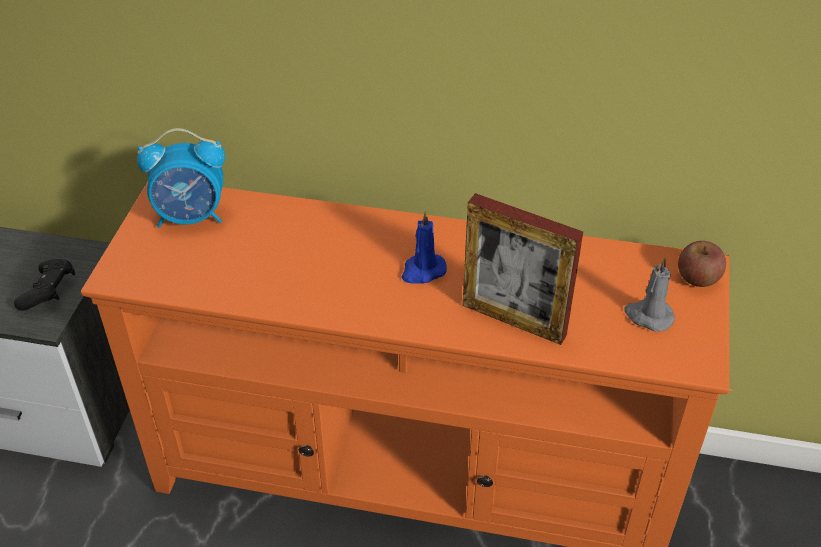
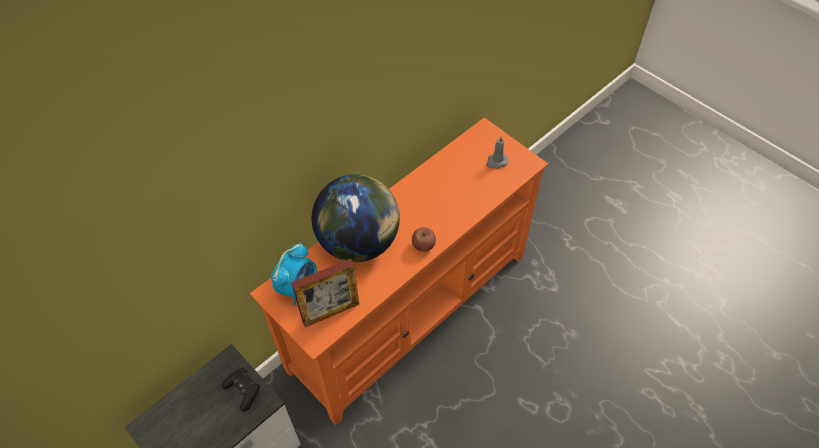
camera: 55 degrees left, 10 degrees up
blue candle [402,211,447,284] -> none
picture frame [462,193,583,345] -> picture frame moved to [292,259,359,327]
apple [678,241,726,287] -> apple moved to [412,227,436,252]
none -> globe [312,174,400,262]

